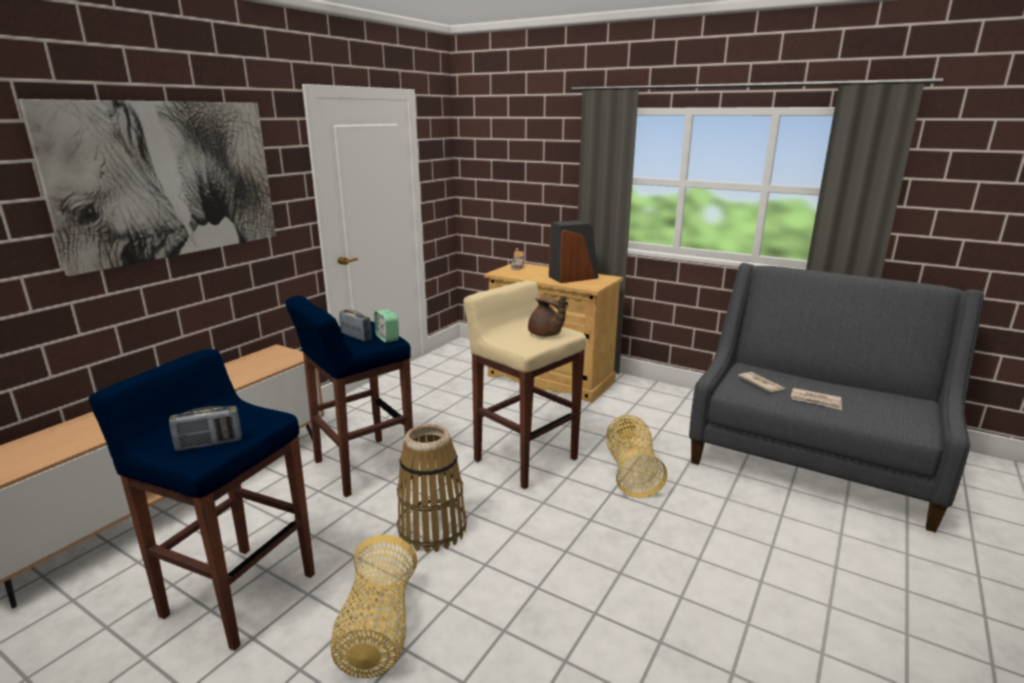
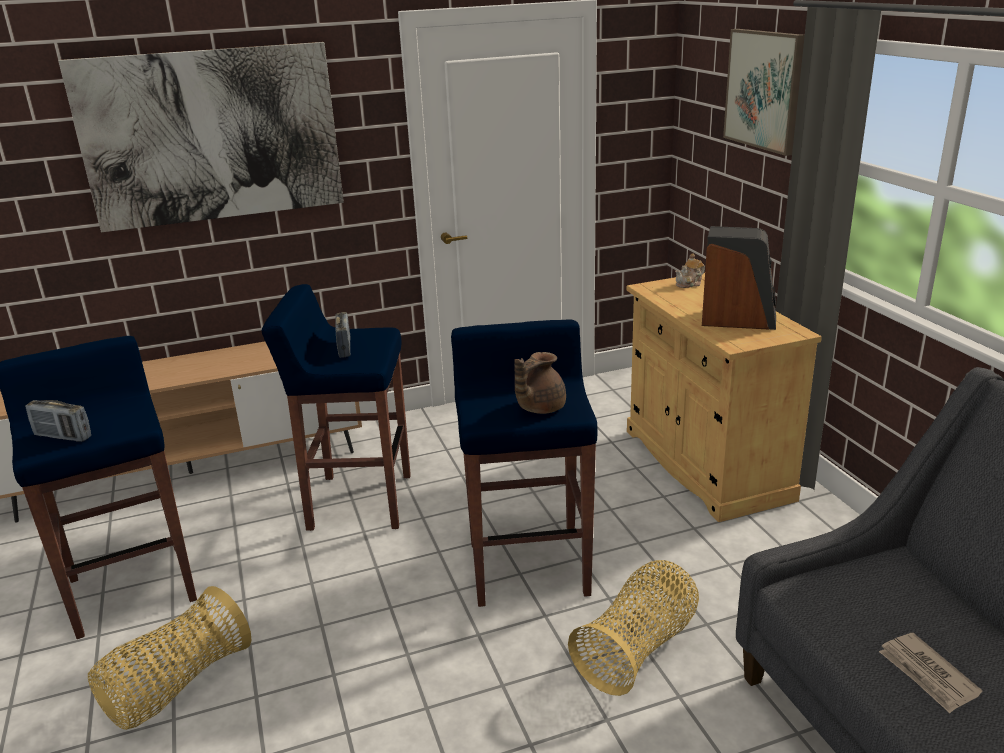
camera: 40 degrees right, 5 degrees up
alarm clock [374,309,399,343] -> none
basket [397,424,467,553] -> none
beige stool [463,281,586,489] -> blue stool [451,320,597,607]
brown teapot [528,296,566,337] -> brown teapot turned 45 degrees clockwise [515,352,566,414]
newspaper [738,372,785,392] -> none
none -> picture [723,29,805,156]

